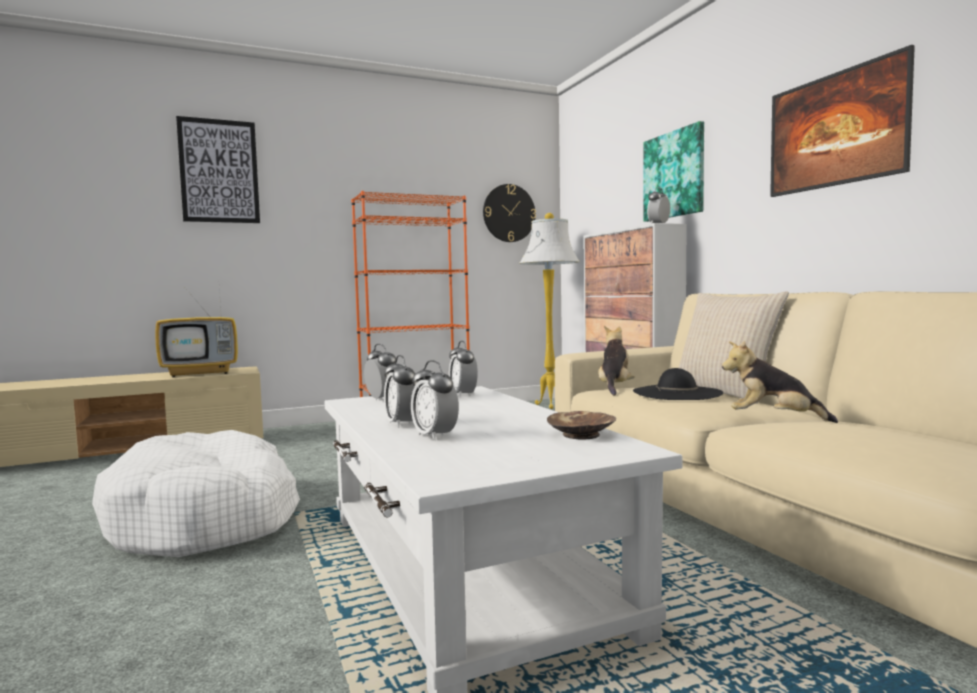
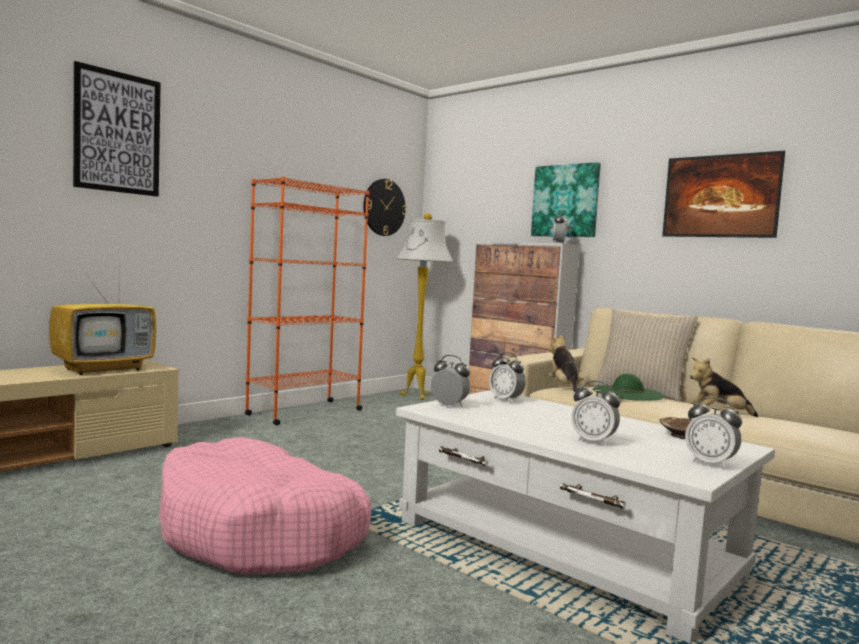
camera: 25 degrees left, 0 degrees up
white dog bed [92,430,300,557] -> pink dog bed [159,437,371,574]
alarm clock [384,355,415,428] -> alarm clock moved to [685,397,742,469]
black hat [633,368,723,400] -> green hat [592,374,664,401]

